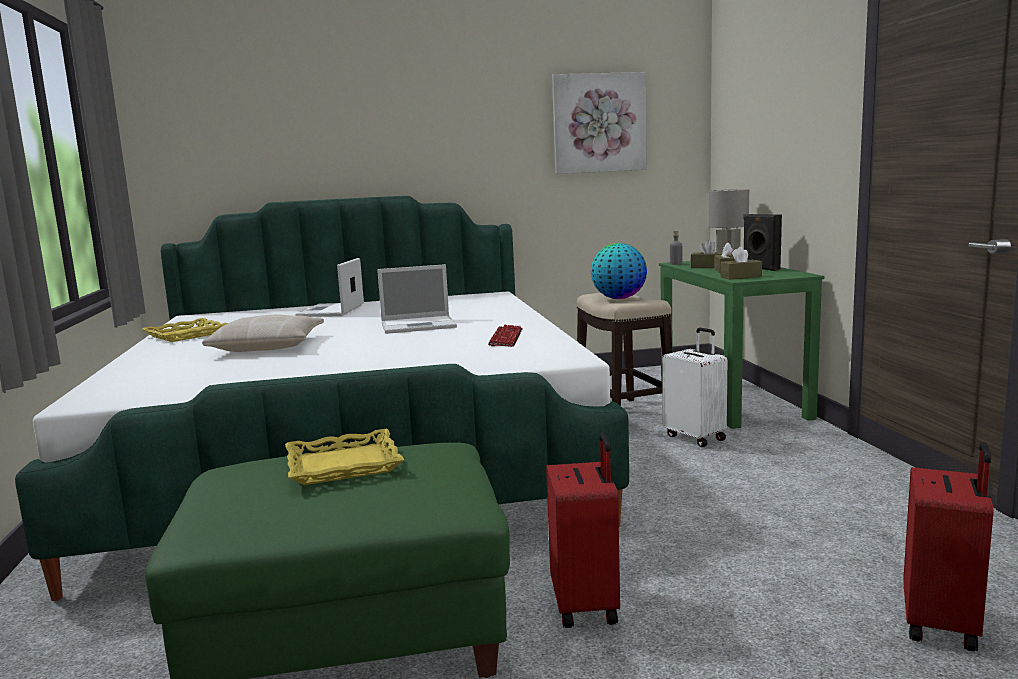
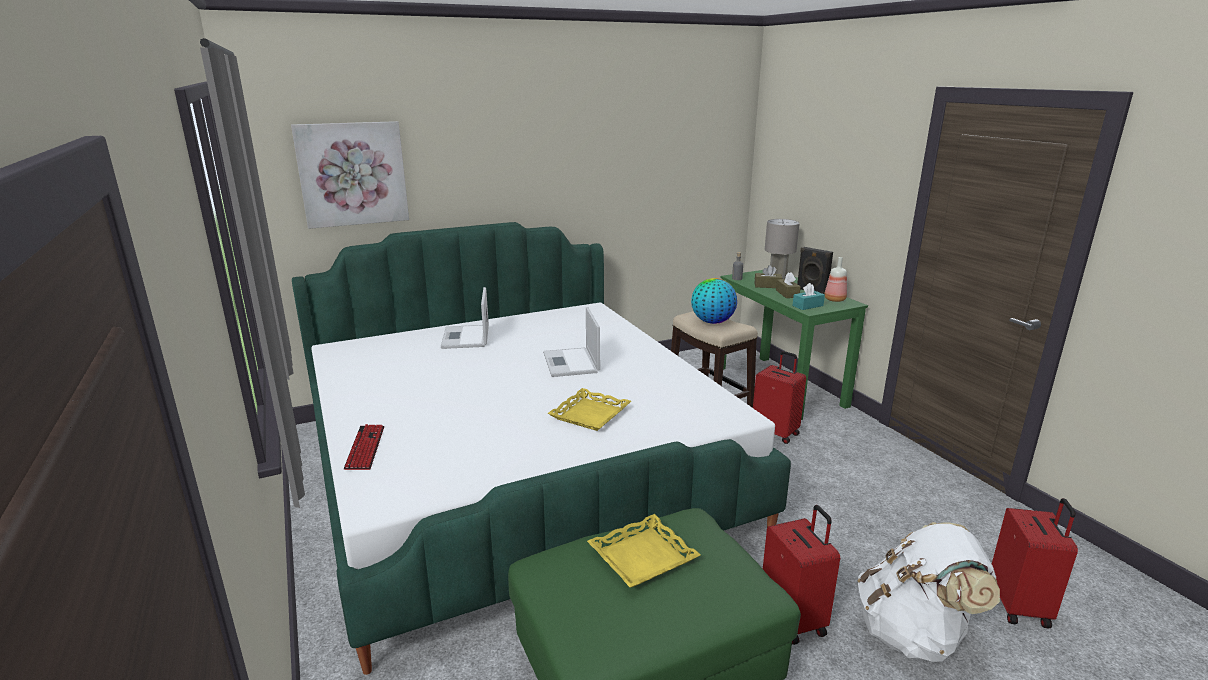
camera: 15 degrees left, 10 degrees up
yellow tray [142,318,228,342] -> yellow tray moved to [548,388,631,431]
beige pillow [202,314,324,352] -> none
laptop [377,264,457,334] -> laptop turned 105 degrees clockwise [543,307,600,377]
keyboard [488,325,523,347] -> keyboard moved to [343,424,384,470]
picture [552,72,647,174] -> picture moved to [291,121,409,229]
white suitcase [662,328,727,447] -> red suitcase [753,351,806,444]
brown tissue box [721,247,762,279] -> turquoise tissue box [792,283,825,310]
none -> bottle [824,257,847,302]
none -> white backpack [858,522,1000,662]

